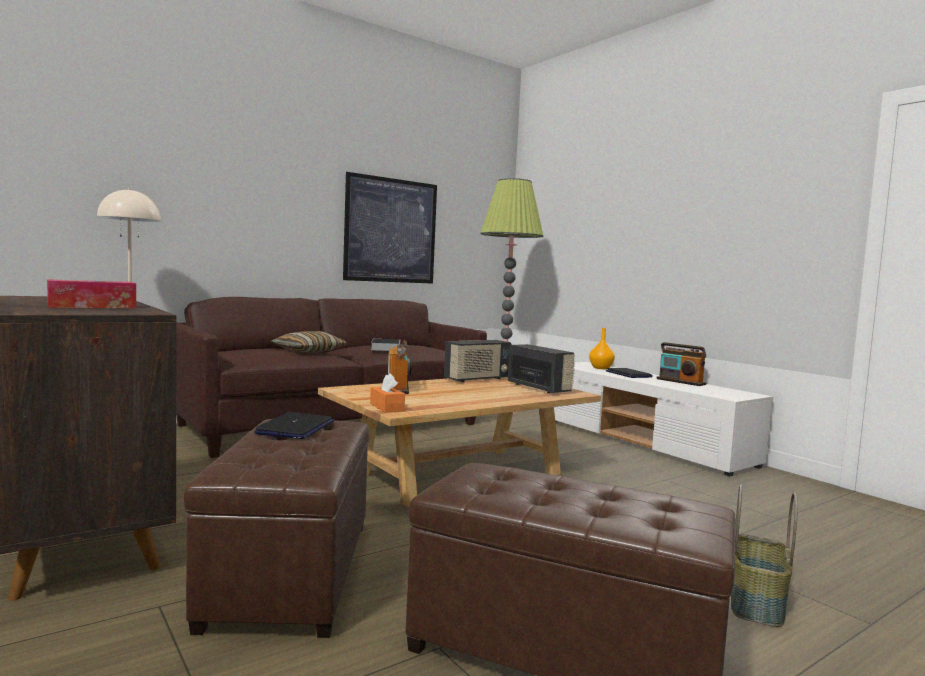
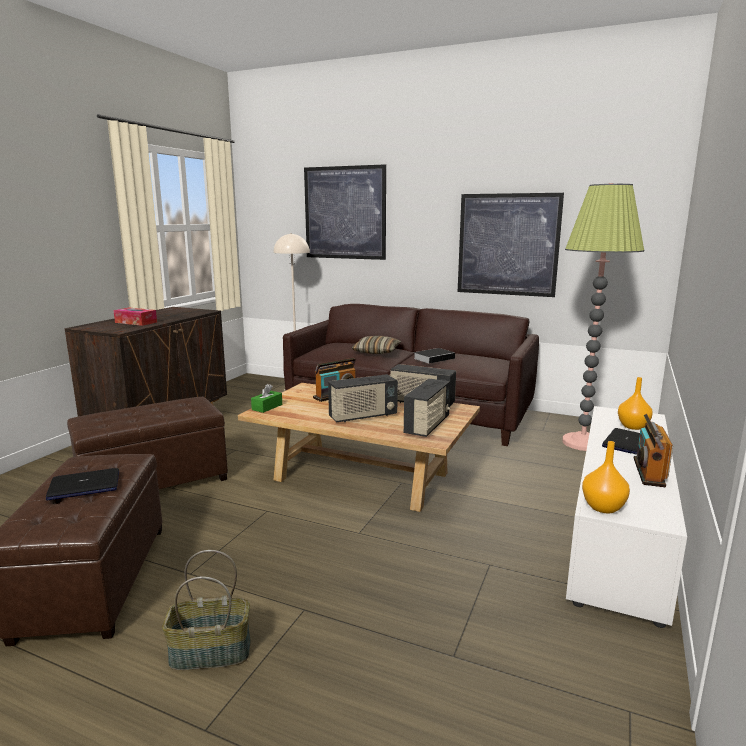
camera: 60 degrees right, 10 degrees up
laptop [254,412,334,439] -> laptop moved to [46,468,119,501]
orange tissue box [370,373,405,412] -> green tissue box [251,384,282,413]
none -> picture [304,164,386,260]
none -> radio [328,374,398,423]
none -> orange vase [582,441,630,513]

